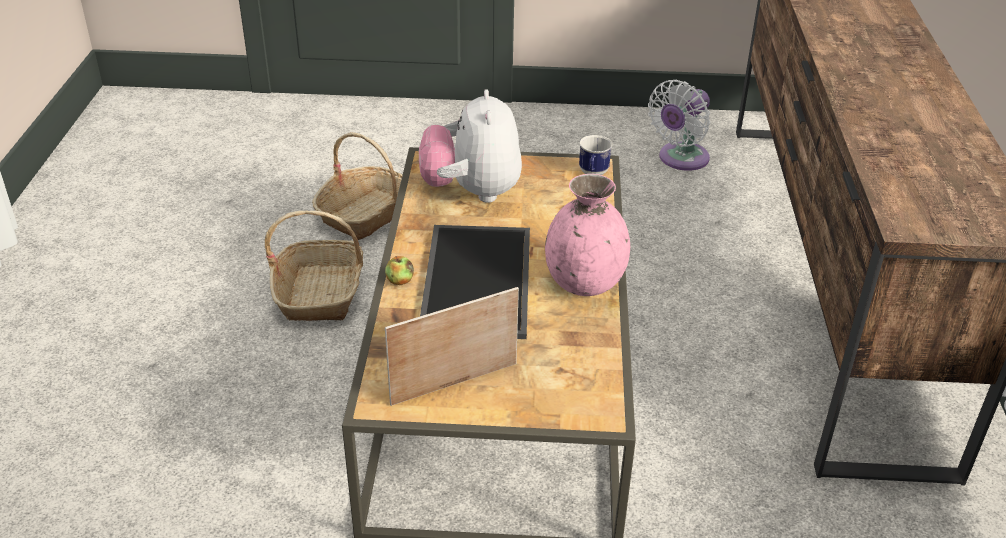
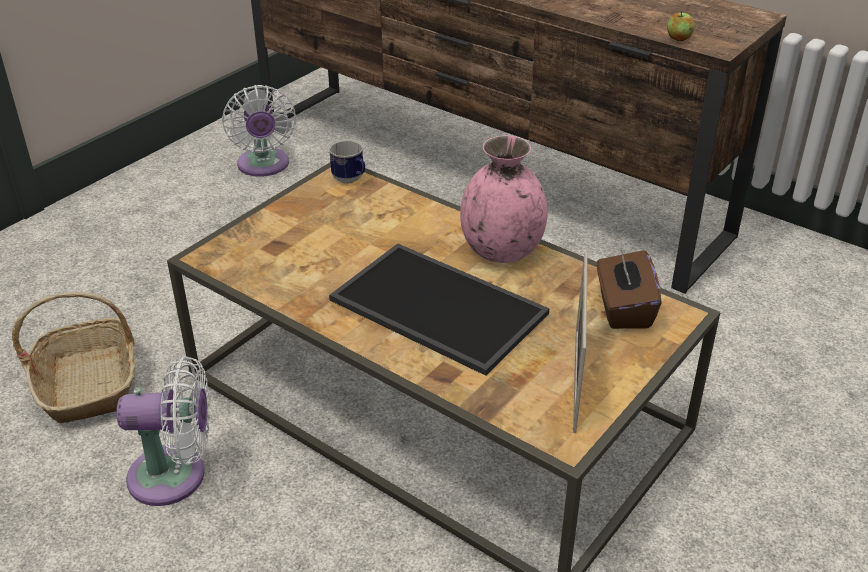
camera: 55 degrees left, 0 degrees up
basket [265,211,363,321] -> white fan [116,356,210,506]
apple [385,256,414,285] -> apple moved to [667,11,694,41]
plush toy [419,89,522,203] -> none
none -> brown tissue box [597,249,662,329]

